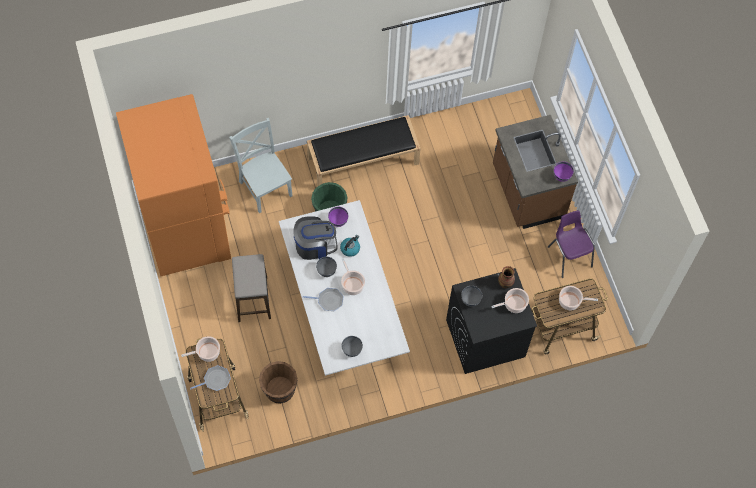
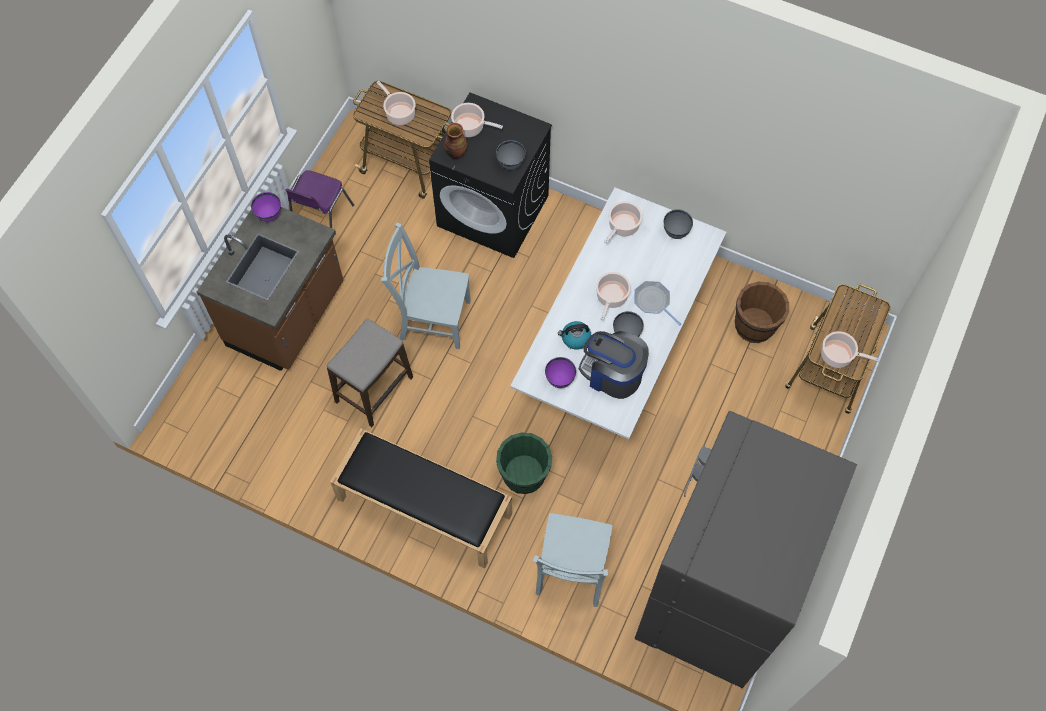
camera: 135 degrees left, 0 degrees up
orange fridge [116,94,231,276] -> grey fridge [635,411,857,688]
frying pan [190,365,231,391] -> none
stool [232,254,271,322] -> stool moved to [327,318,413,427]
none -> grey chair [381,223,471,349]
none -> cooking pot [604,201,642,244]

